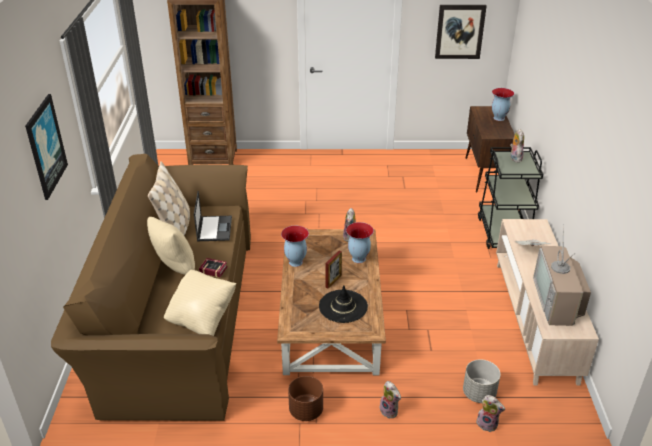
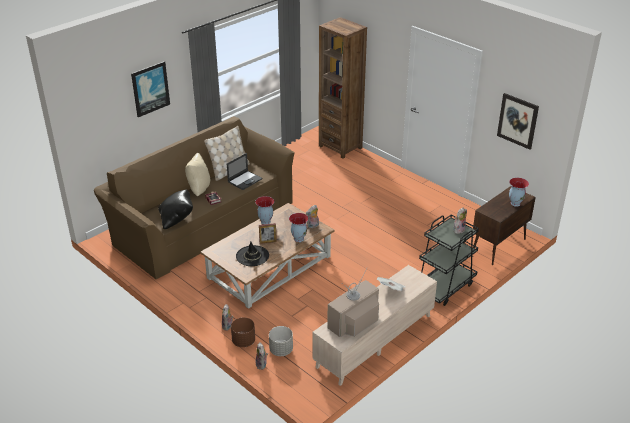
camera: 45 degrees right, 0 degrees up
beige pillow [164,270,237,336] -> black pillow [158,189,193,229]
brown planter [288,376,323,421] -> brown planter moved to [231,317,255,347]

